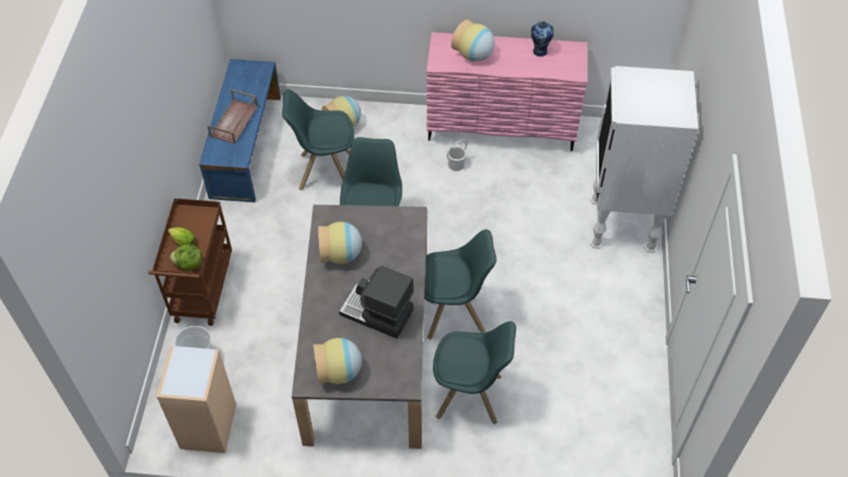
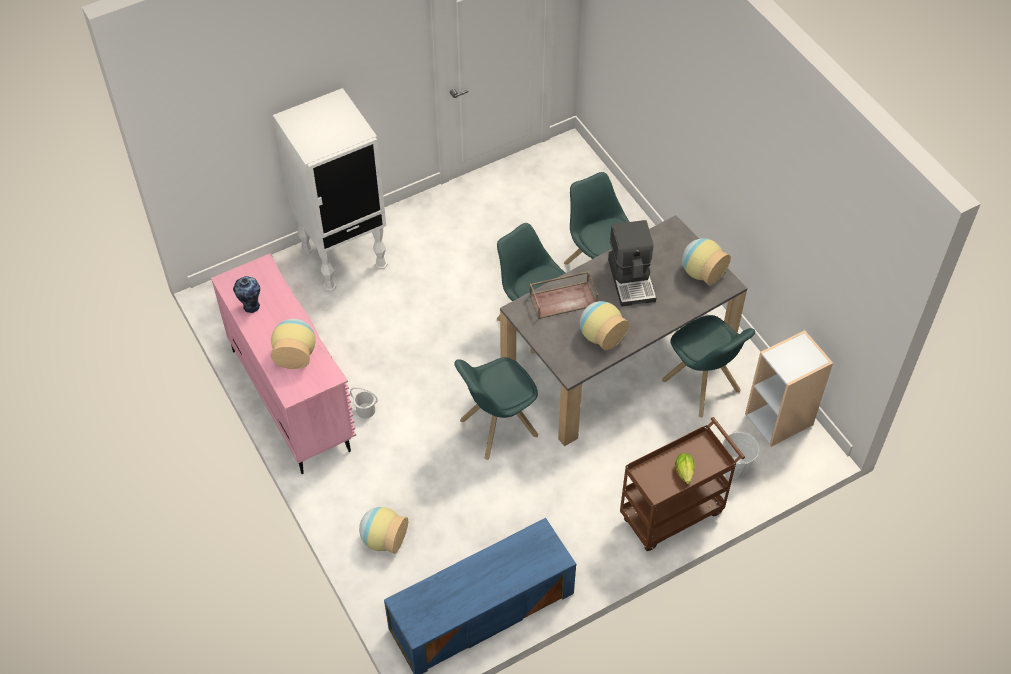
camera: 125 degrees left, 0 degrees up
lettuce [170,244,202,271] -> none
brown tray [207,89,258,144] -> brown tray moved to [529,271,599,319]
turquoise chair [282,89,354,190] -> turquoise chair moved to [662,315,755,417]

